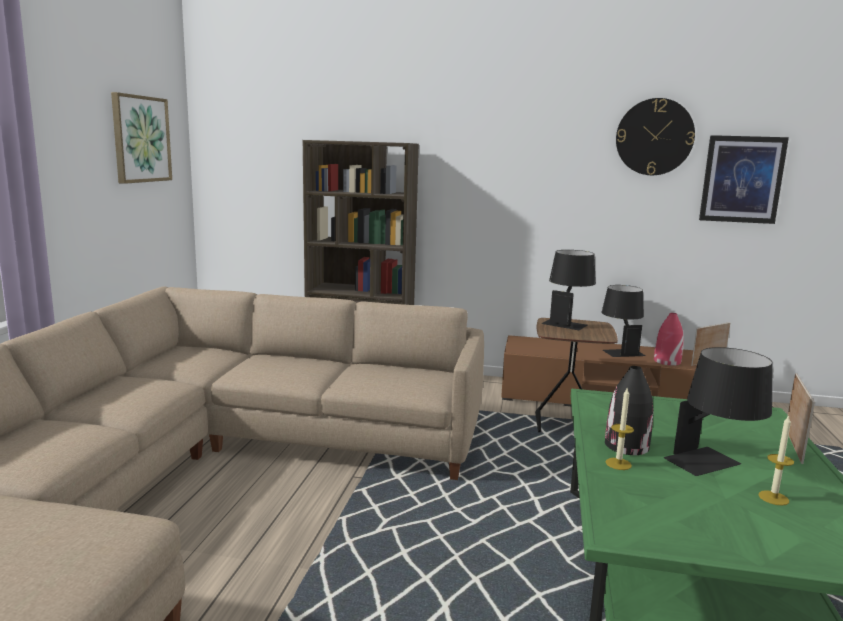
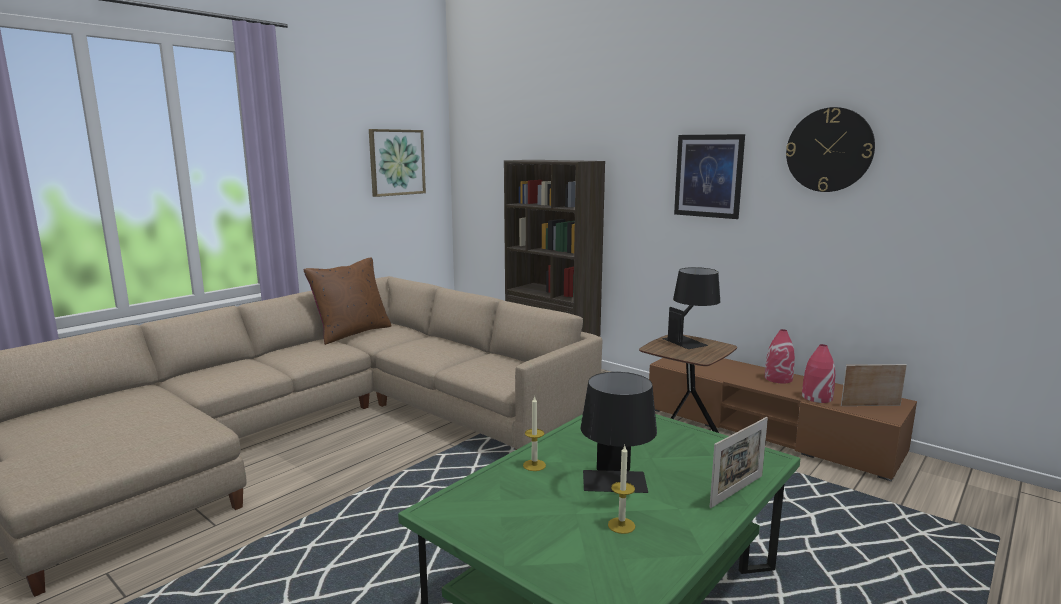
camera: 30 degrees right, 0 degrees up
black table lamp [601,285,646,357] -> red vase [765,329,795,384]
black vase [605,366,653,455] -> none
picture [699,135,789,224] -> picture moved to [674,134,745,219]
none -> brown pillow [304,258,392,345]

